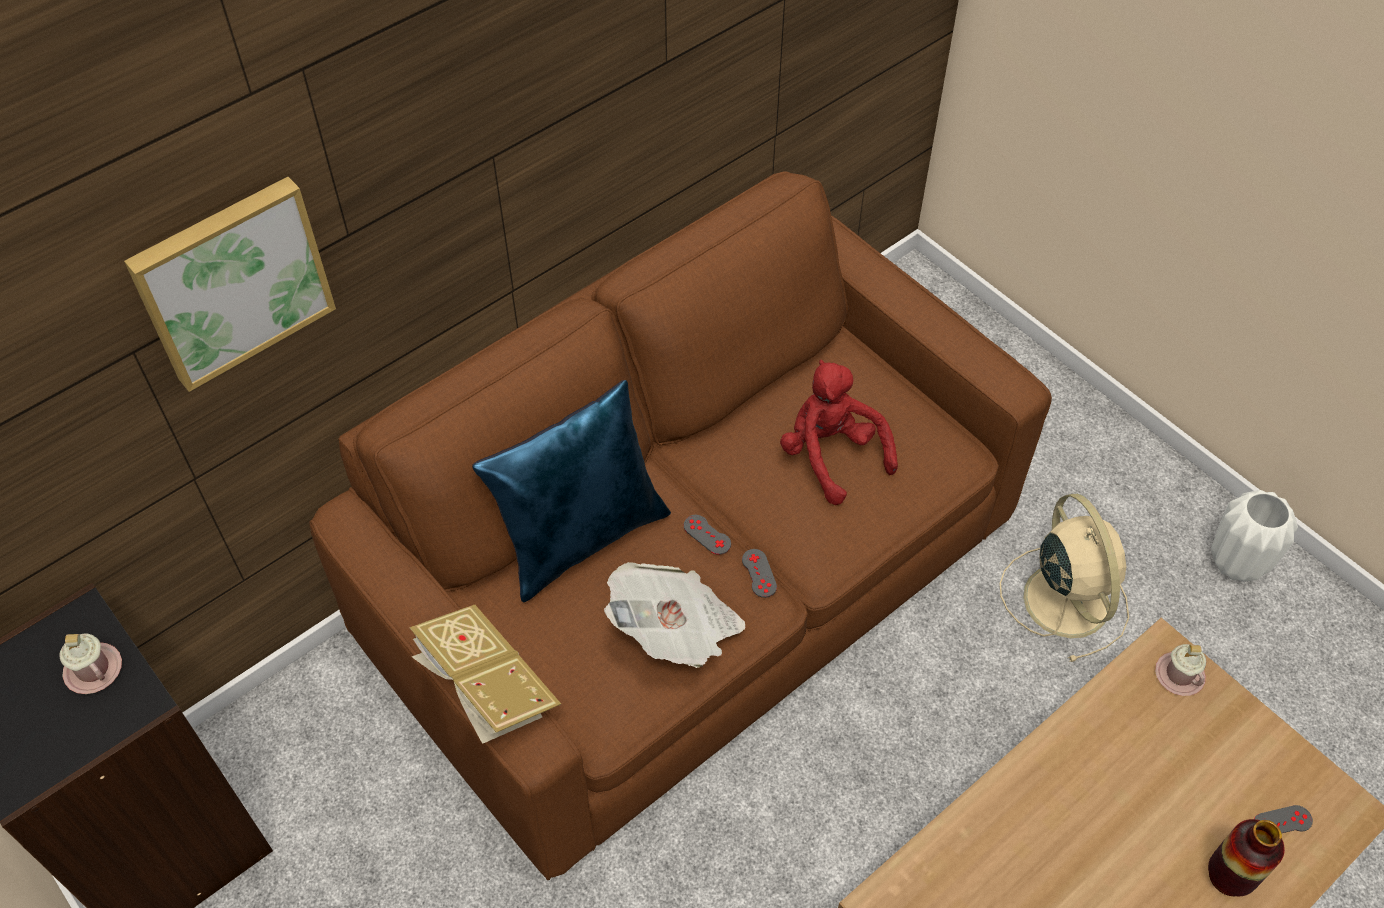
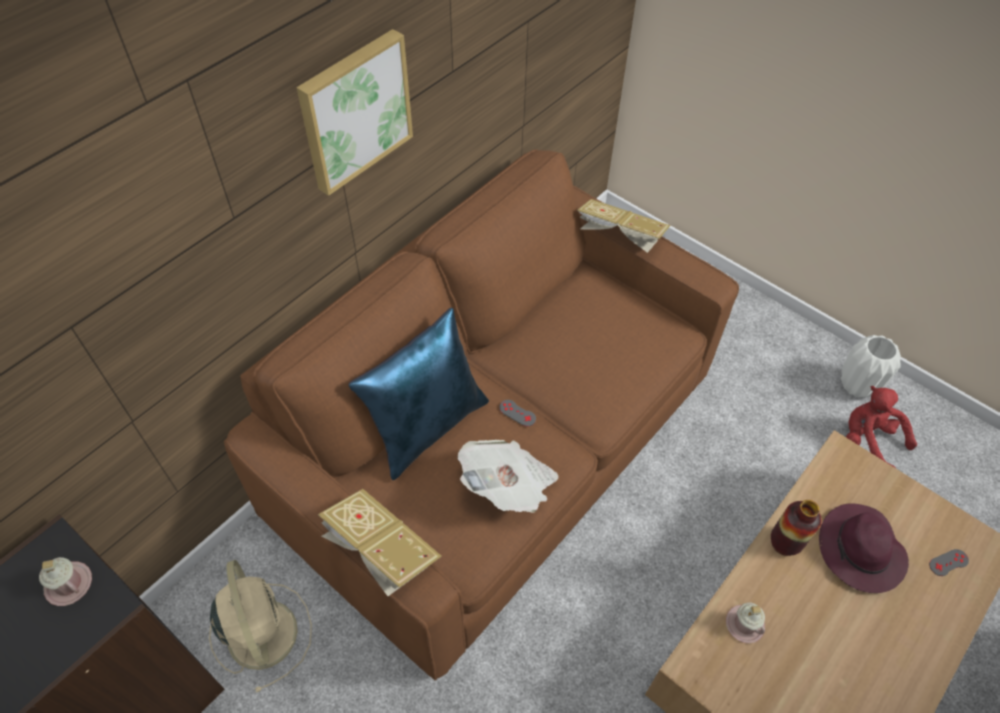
camera: 10 degrees left, 0 degrees up
picture [124,177,336,392] -> picture moved to [296,29,413,196]
grey game controller [742,549,777,598] -> none
red plush toy [780,360,898,505] -> red plush toy moved to [846,386,917,468]
beige fan [1000,494,1129,662] -> beige fan moved to [209,560,312,693]
pink mug [1155,644,1206,696] -> pink mug moved to [726,602,765,643]
vase [1208,819,1285,897] -> vase moved to [771,500,822,556]
none -> book [577,199,670,253]
none -> purple hat [819,503,909,593]

